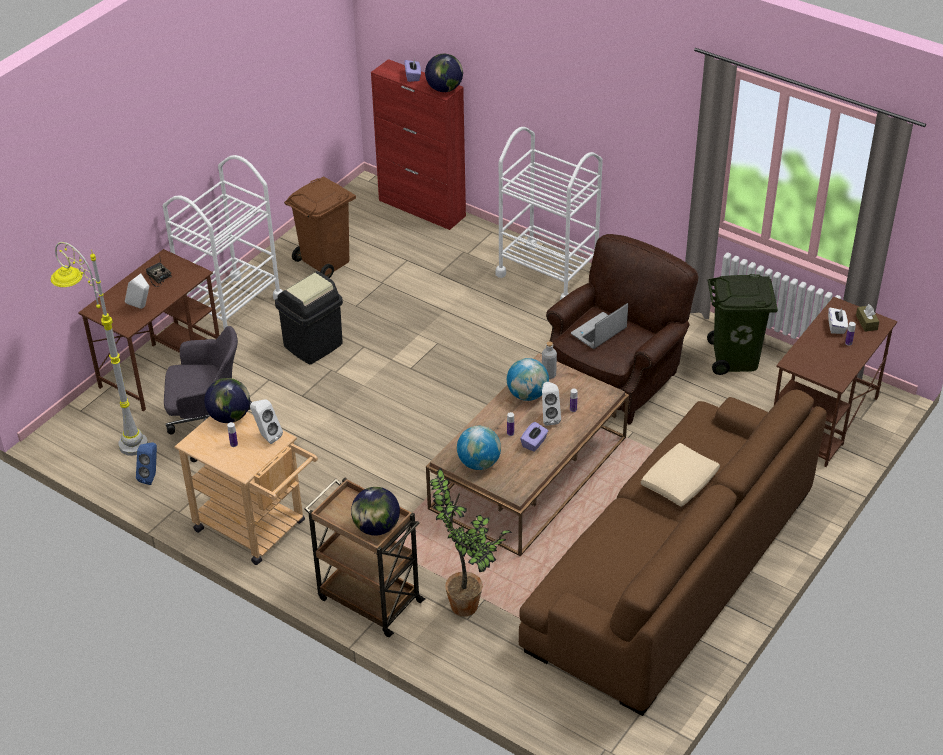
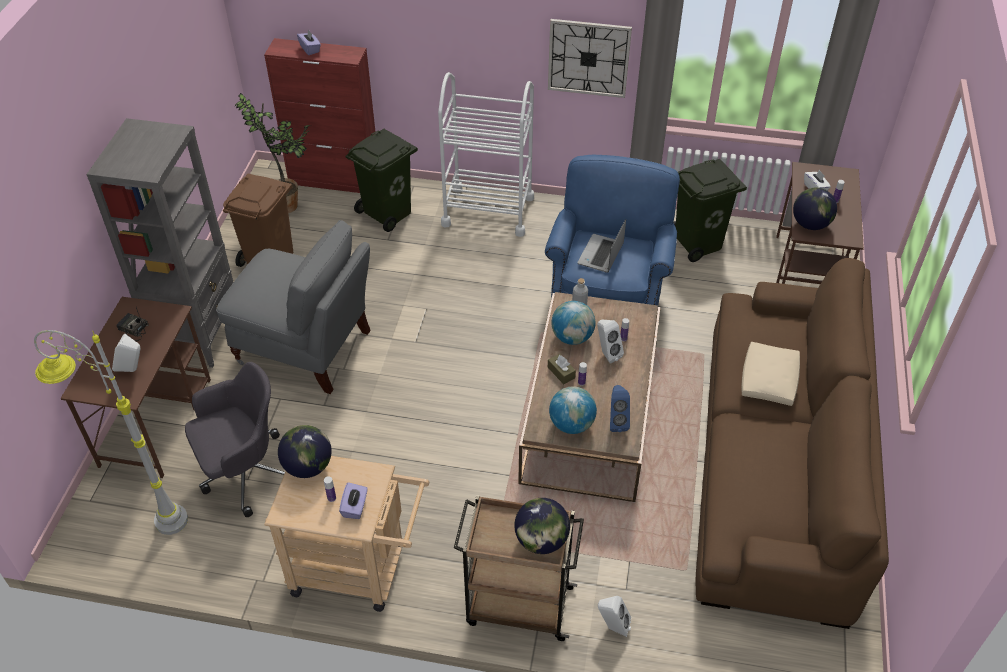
camera: 25 degrees left, 5 degrees up
blue speaker [136,442,157,485] -> blue speaker moved to [610,385,630,432]
white cart [163,155,283,329] -> grey bookcase [86,118,233,368]
white speaker [250,399,283,444] -> white speaker moved to [598,596,631,637]
black trash can [275,271,343,364] -> grey chair [216,220,371,394]
globe [425,54,463,92] -> globe moved to [793,188,837,230]
potted plant [429,468,512,617] -> potted plant moved to [235,93,312,213]
purple tissue box [520,422,548,452] -> purple tissue box moved to [339,482,368,519]
brown armchair [546,234,698,425] -> blue armchair [545,155,680,305]
brown tissue box [856,304,879,332] -> brown tissue box moved to [548,354,576,384]
none -> green trash can [346,129,418,232]
none -> wall clock [548,19,632,98]

